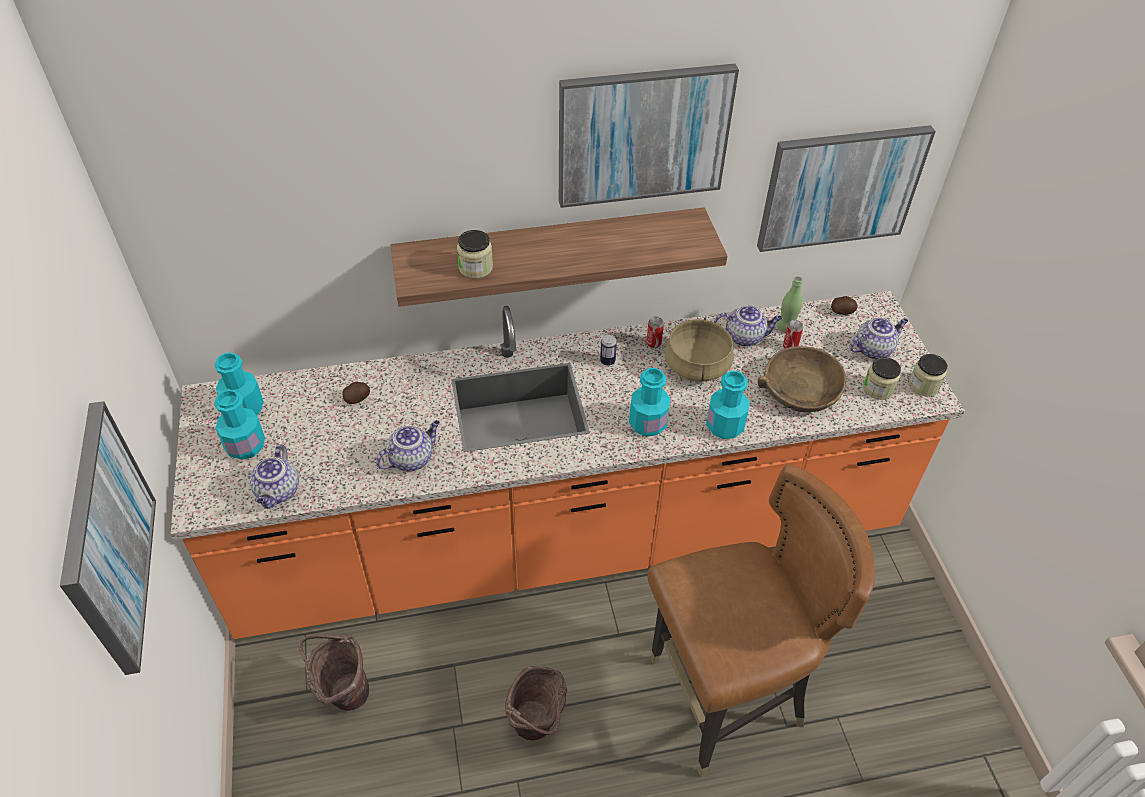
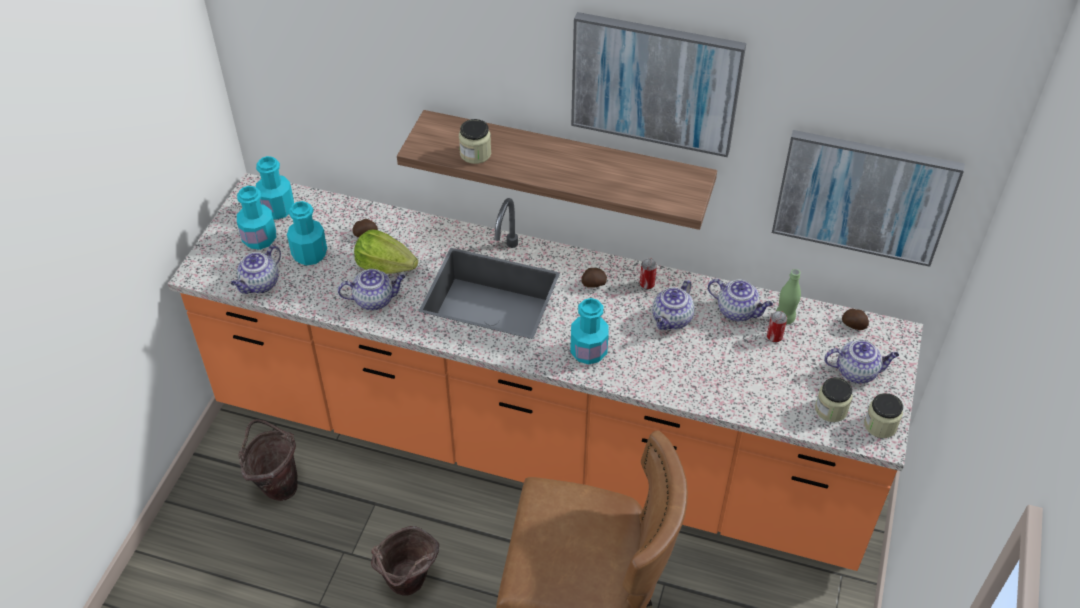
camera: 30 degrees right, 0 degrees up
picture [60,401,156,675] -> none
can [600,334,617,366] -> potato [581,268,607,287]
beige cooking pot [664,318,734,382] -> teapot [652,280,695,330]
turquoise bottle [706,371,750,439] -> turquoise bottle moved to [287,201,327,266]
brown bowl [758,346,846,412] -> none
none -> lettuce [354,229,418,274]

